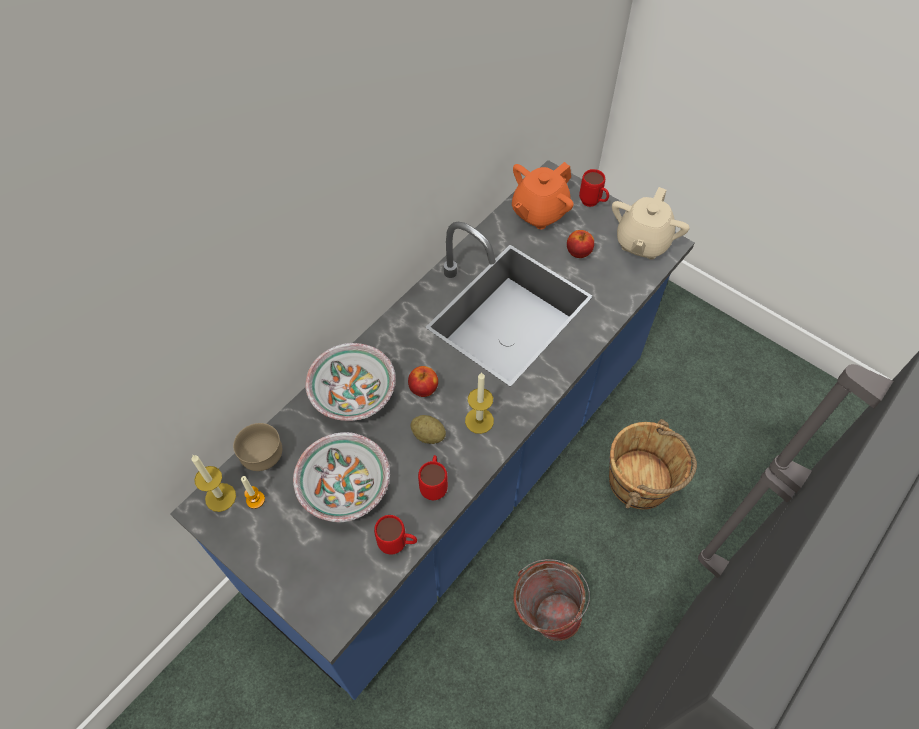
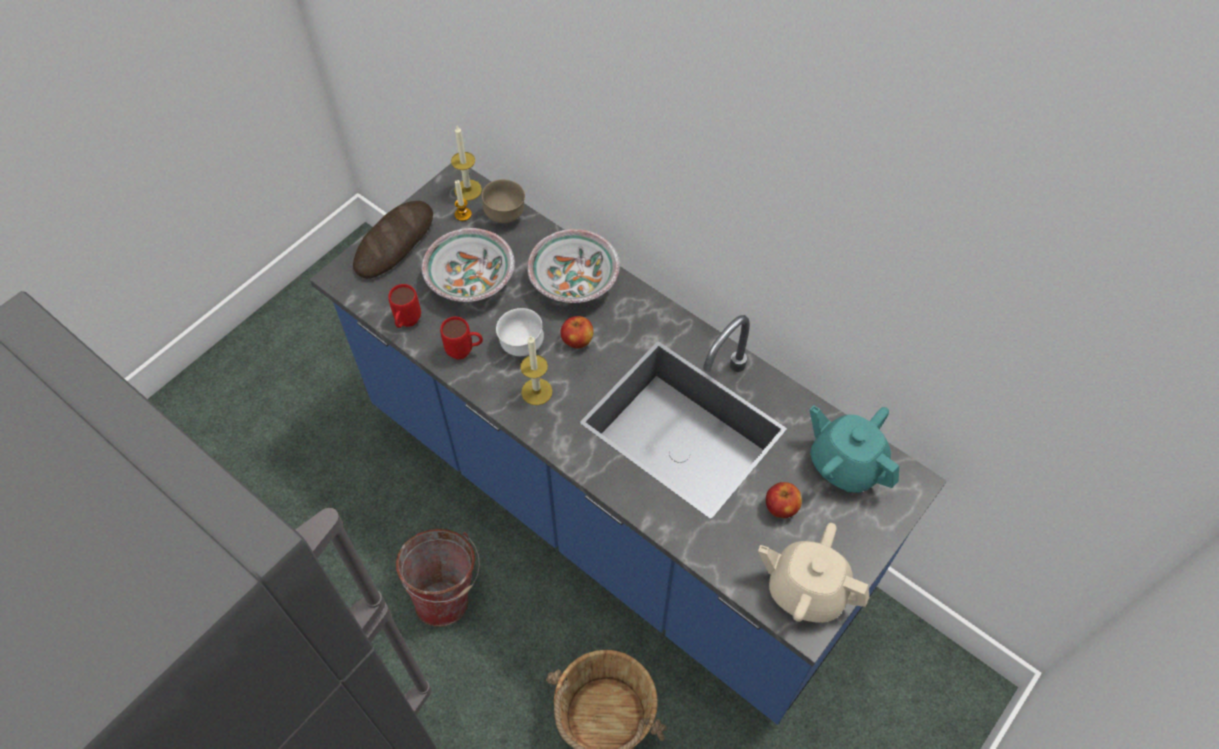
camera: 90 degrees right, 0 degrees up
potato [411,415,446,444] -> white bowl [496,308,544,356]
orange teapot [512,162,574,229] -> turquoise teapot [810,405,899,493]
red mug [579,169,609,207] -> none
none -> bread [353,201,433,279]

